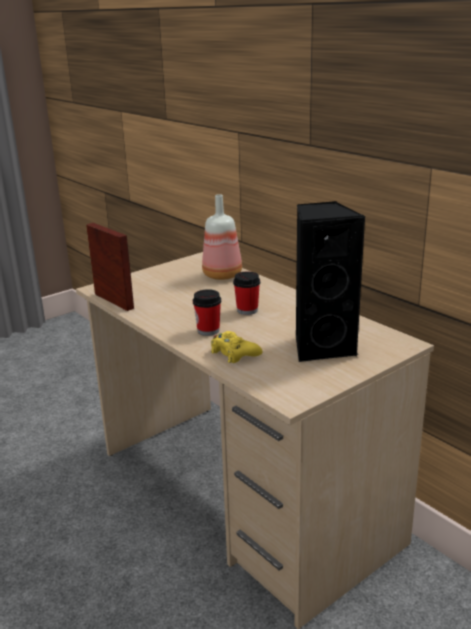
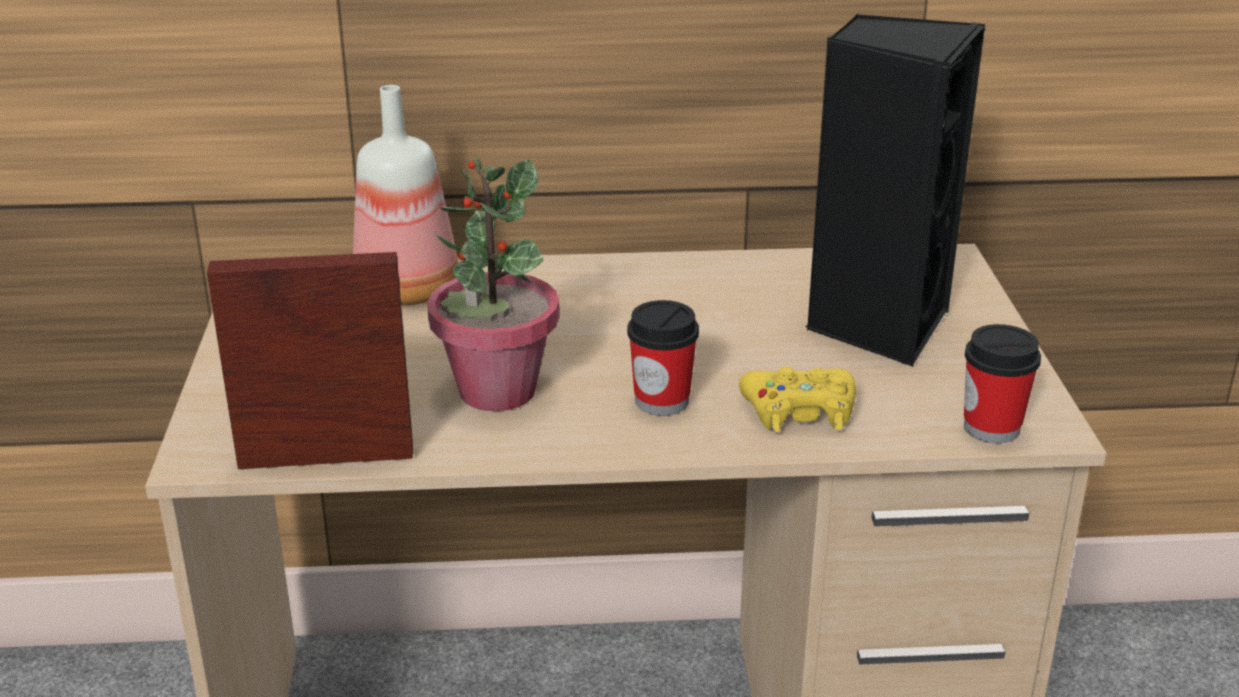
camera: 55 degrees left, 5 degrees up
cup [233,271,260,315] -> cup moved to [964,324,1041,443]
none -> potted plant [427,158,560,411]

